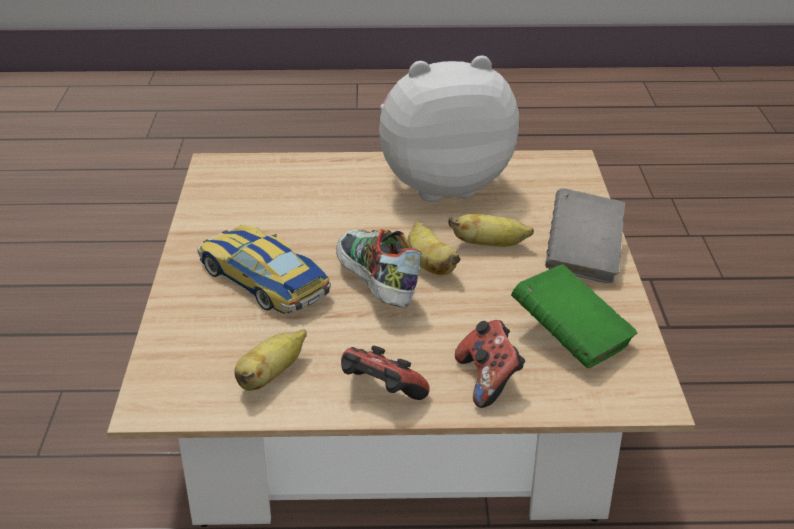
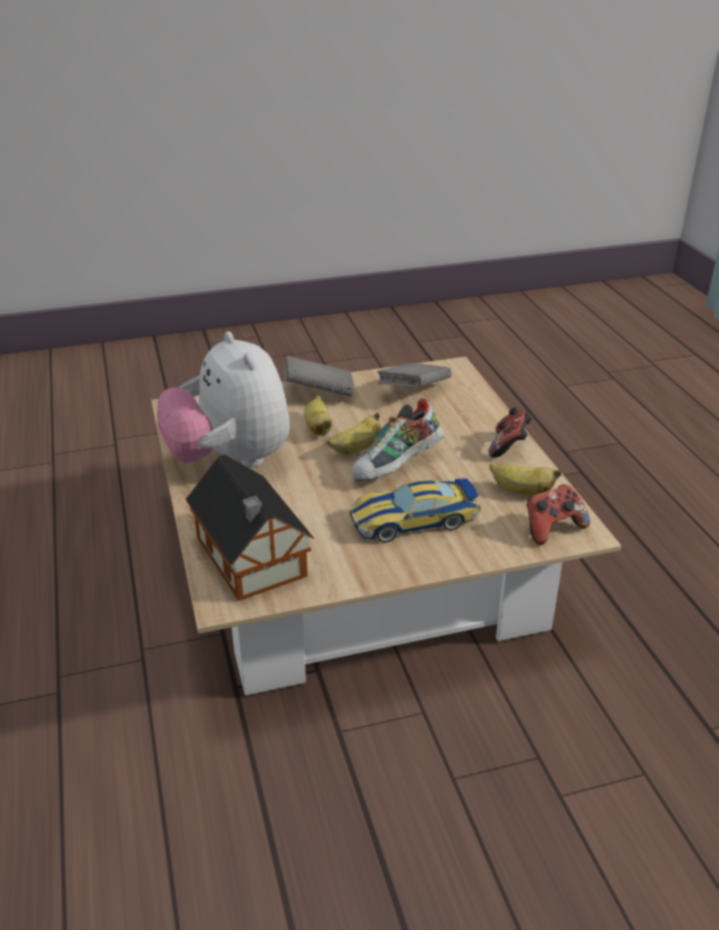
camera: 105 degrees left, 0 degrees up
toy car [198,225,331,314] -> toy car turned 45 degrees clockwise [350,478,481,542]
game controller [455,320,525,408] -> game controller moved to [527,484,590,545]
green book [511,264,638,368] -> grey book [377,363,451,387]
none -> toy house [186,455,314,601]

